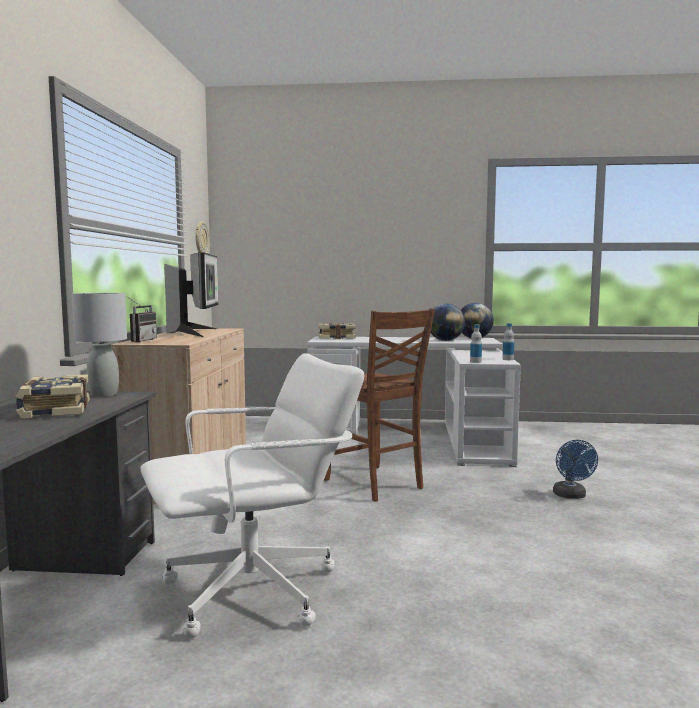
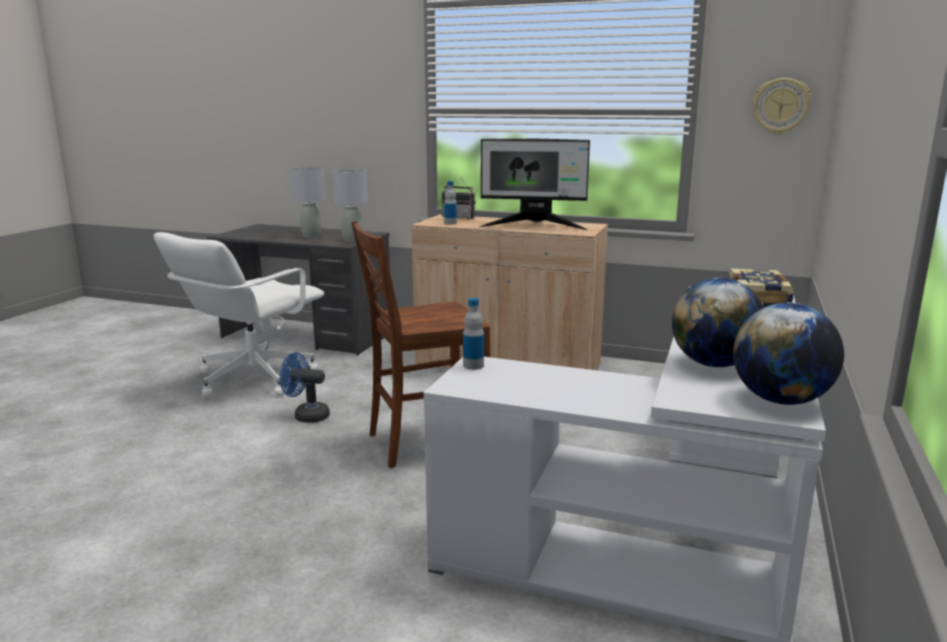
camera: 105 degrees right, 10 degrees up
book [15,374,90,418] -> grey table lamp [290,167,326,238]
white office chair [140,353,364,638] -> white office chair turned 45 degrees clockwise [154,232,324,398]
bottle [502,323,514,360] -> bottle moved to [444,181,457,225]
blue fan [553,440,598,499] -> blue fan moved to [280,352,330,423]

